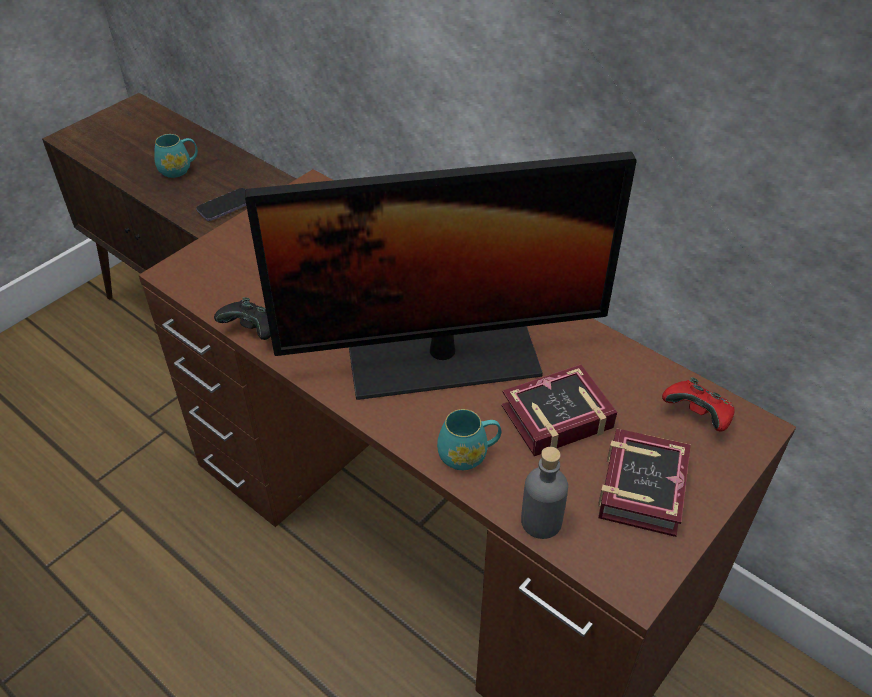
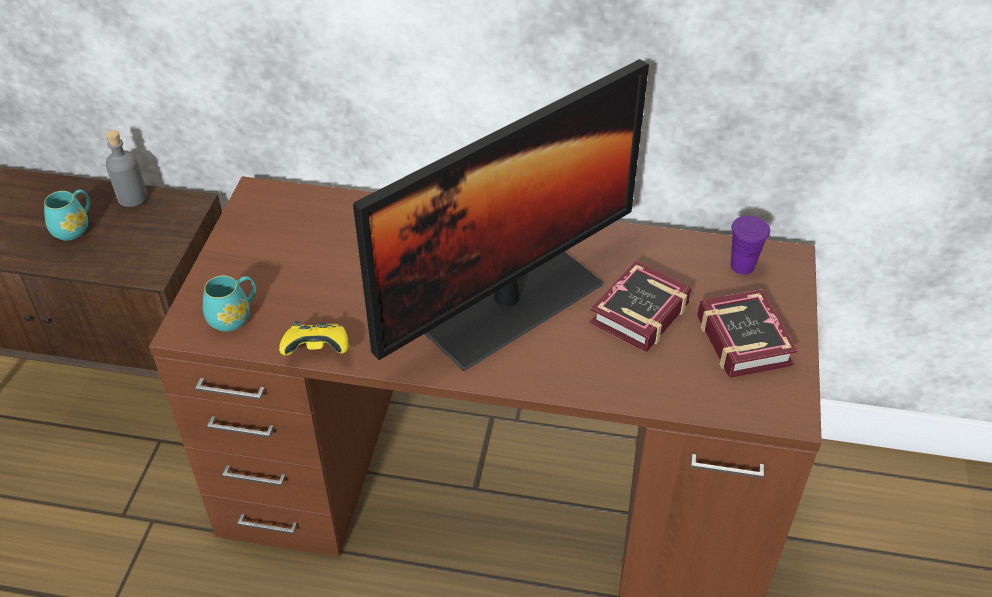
camera: 30 degrees left, 0 degrees up
phone [196,188,246,221] -> none
black game controller [214,297,271,340] -> yellow game controller [279,321,349,355]
turquoise mug [437,409,501,470] -> turquoise mug moved to [203,275,256,332]
grey bottle [521,447,568,539] -> grey bottle moved to [105,130,147,207]
red game controller [662,377,735,432] -> purple cup [731,216,770,275]

